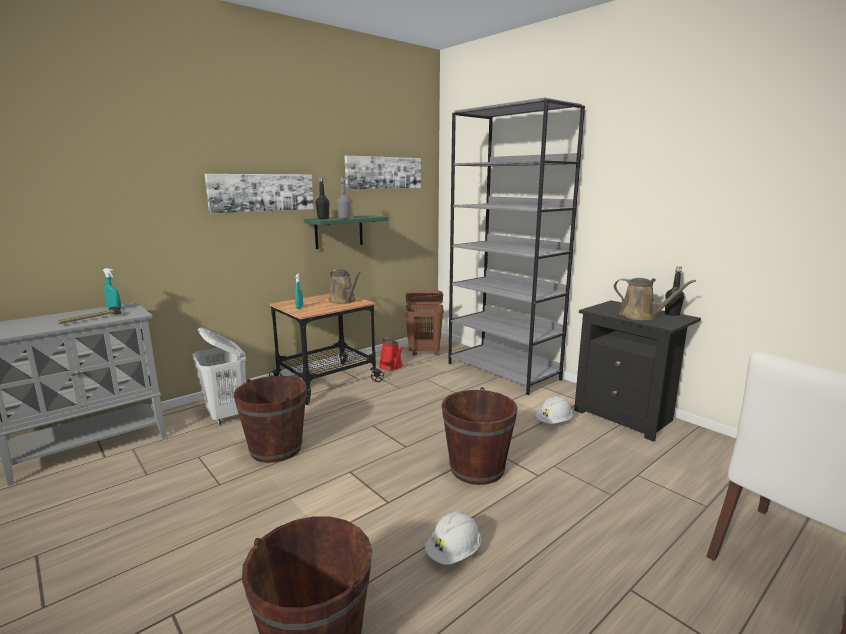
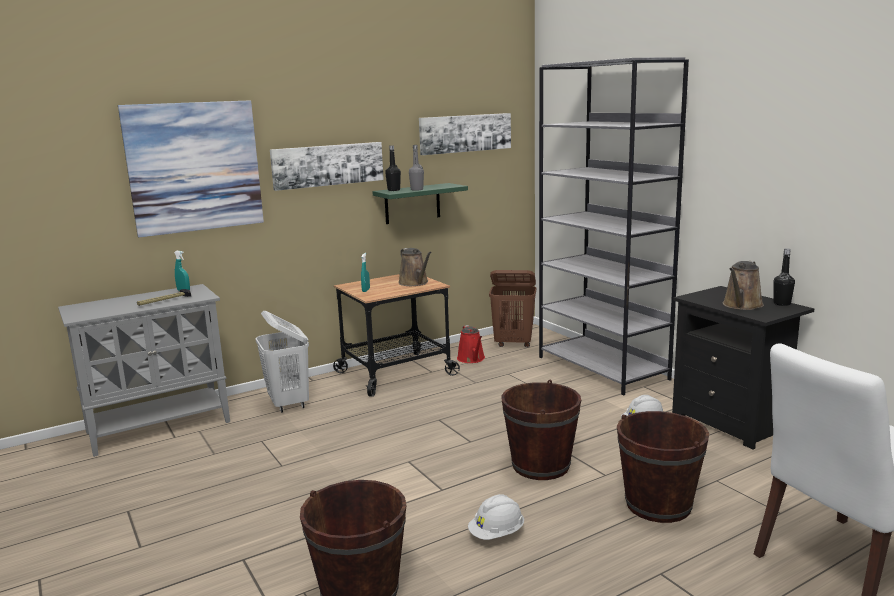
camera: 10 degrees right, 0 degrees up
brown bucket [234,376,307,463] -> brown bucket moved to [617,411,709,523]
brown watering can [614,278,696,320] -> brown watering can turned 75 degrees clockwise [722,261,764,310]
none -> picture [118,100,264,237]

